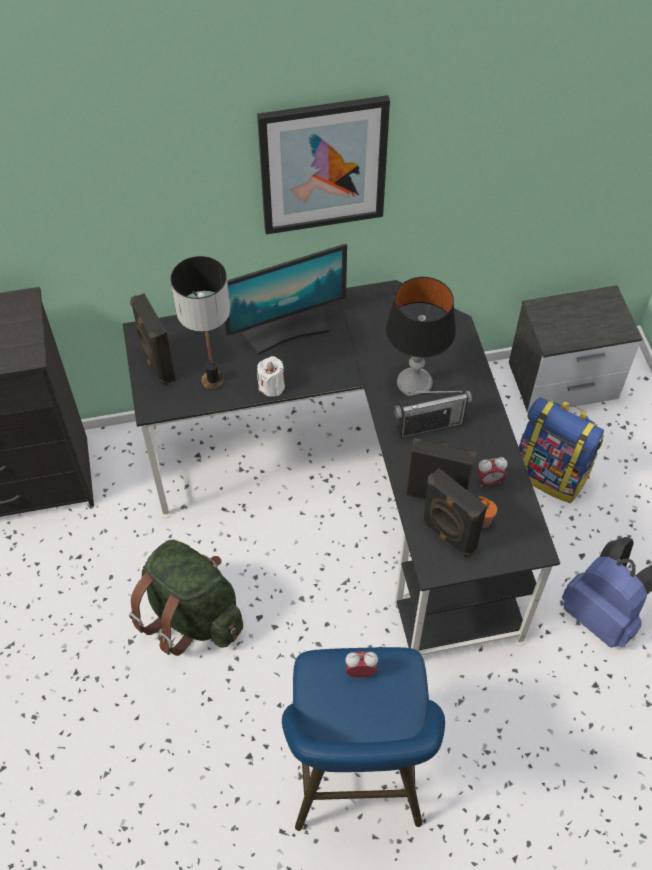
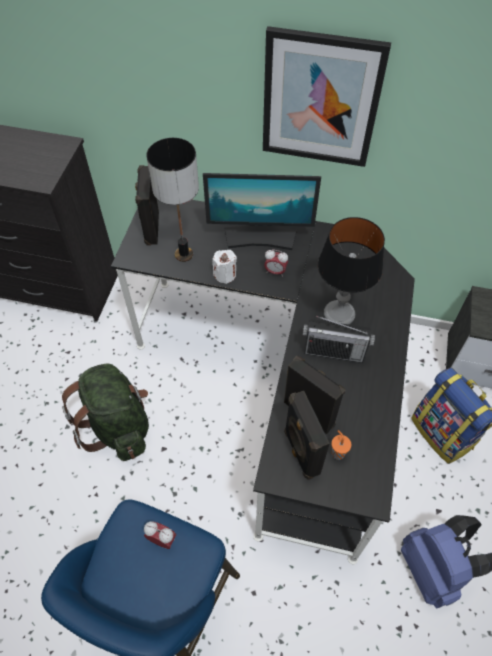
camera: 25 degrees right, 0 degrees up
alarm clock [477,457,508,486] -> alarm clock moved to [264,250,288,277]

